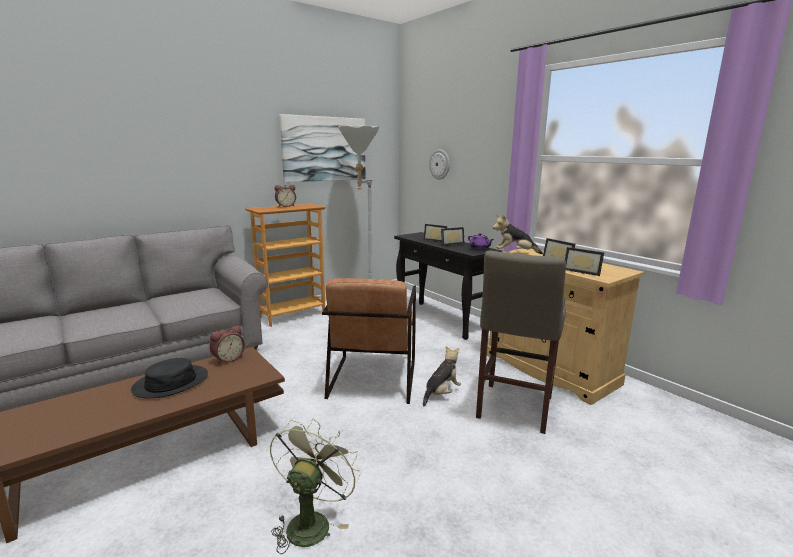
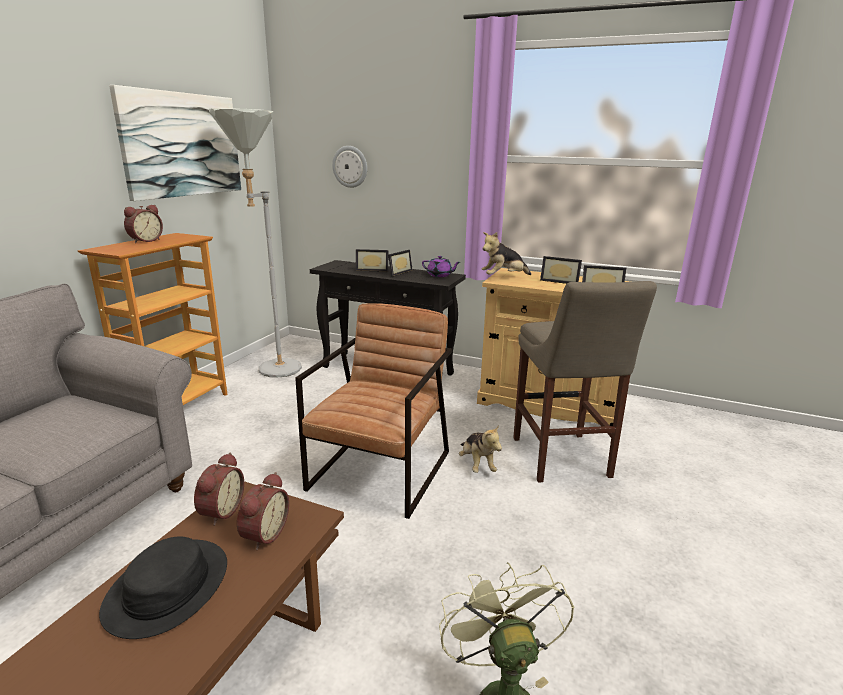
camera: 30 degrees left, 5 degrees up
brown armchair [322,278,416,404] -> brown armchair turned 135 degrees counterclockwise [295,303,452,519]
plush toy [423,346,461,406] -> plush toy turned 150 degrees clockwise [459,425,502,473]
none -> alarm clock [237,472,289,550]

